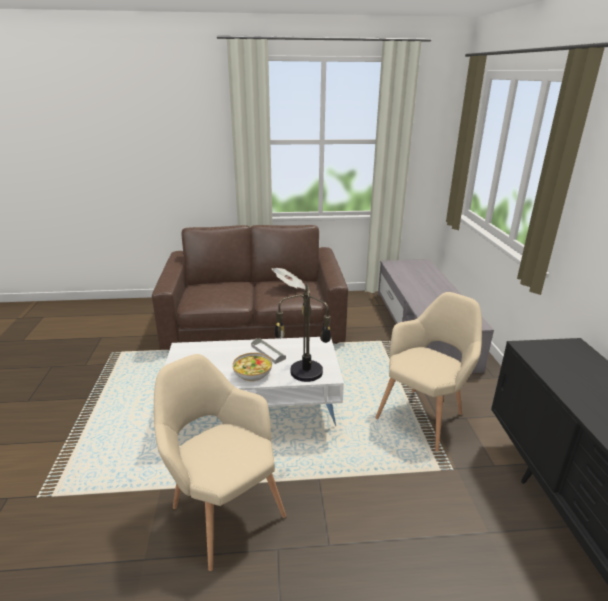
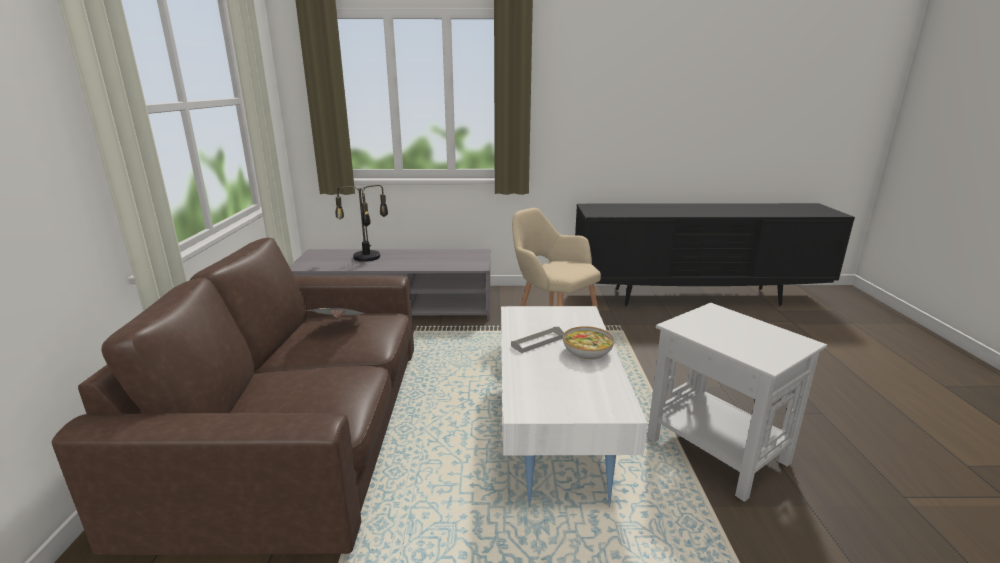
camera: 85 degrees left, 5 degrees down
beige armchair [154,354,286,571] -> white side table [647,303,827,502]
table lamp [275,283,331,382] -> table lamp moved to [336,185,388,262]

